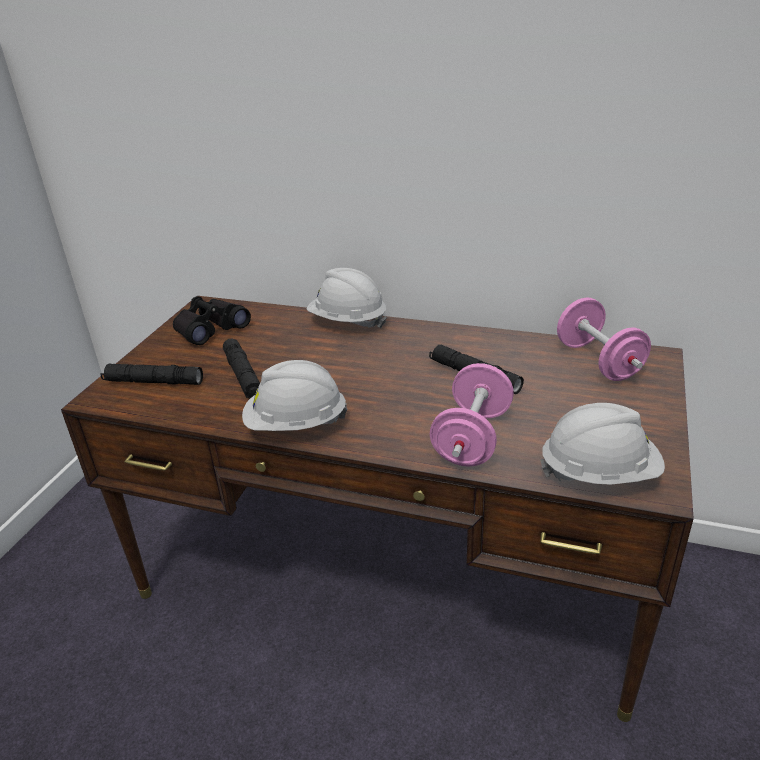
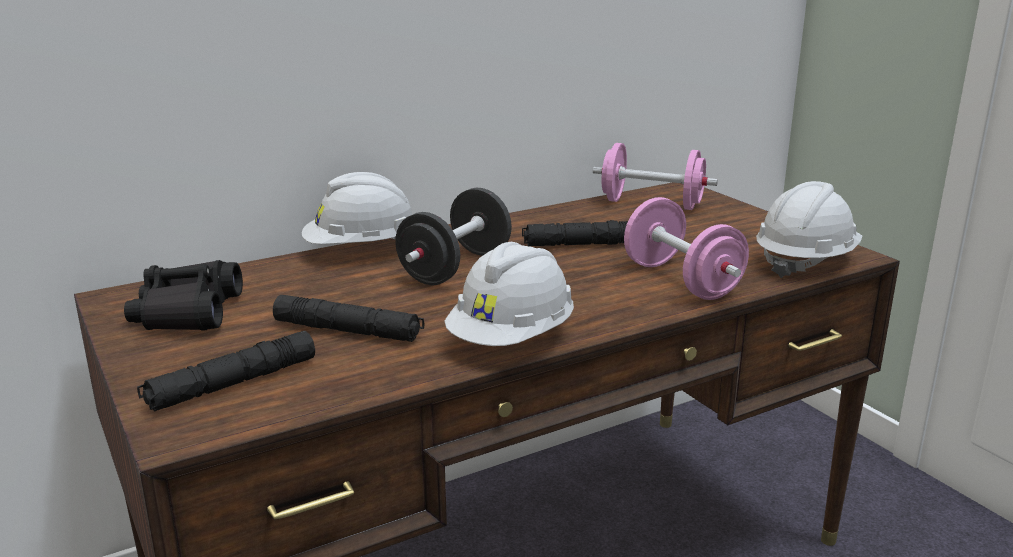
camera: 50 degrees left, 10 degrees down
none -> black dumbbell [395,188,512,285]

